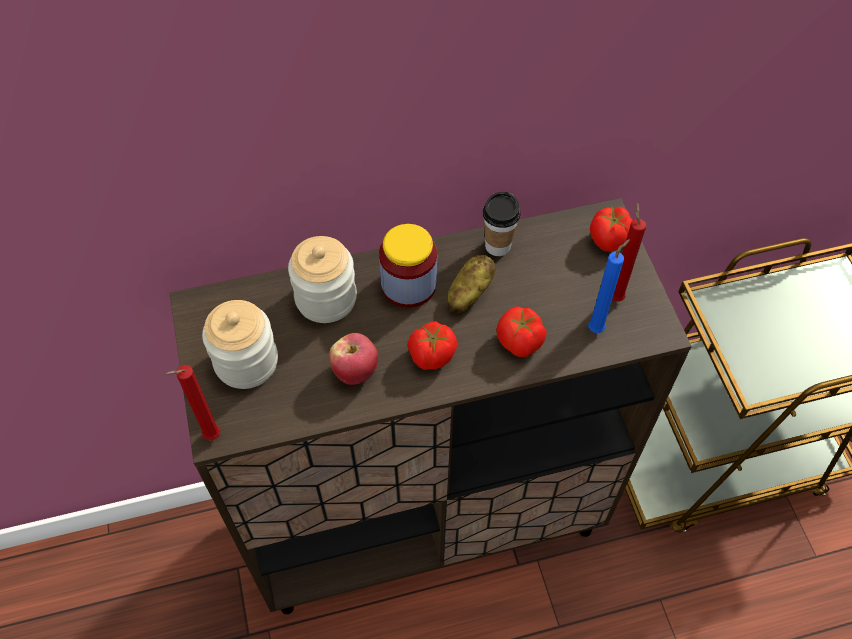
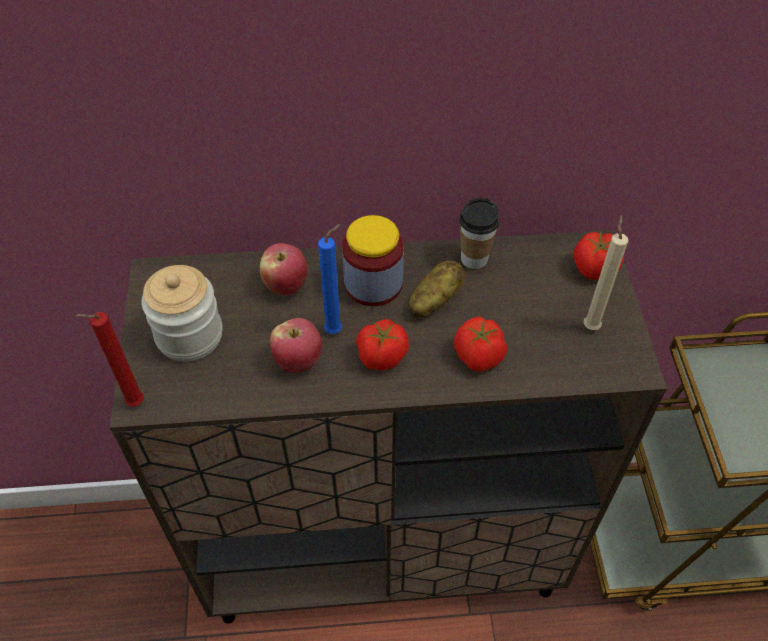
camera: 10 degrees right, 5 degrees down
jar [288,236,357,323] -> apple [260,243,307,296]
blue candle [588,239,630,333] -> blue candle moved to [318,224,342,334]
red candle [612,202,646,301] -> beige candle [584,215,628,330]

